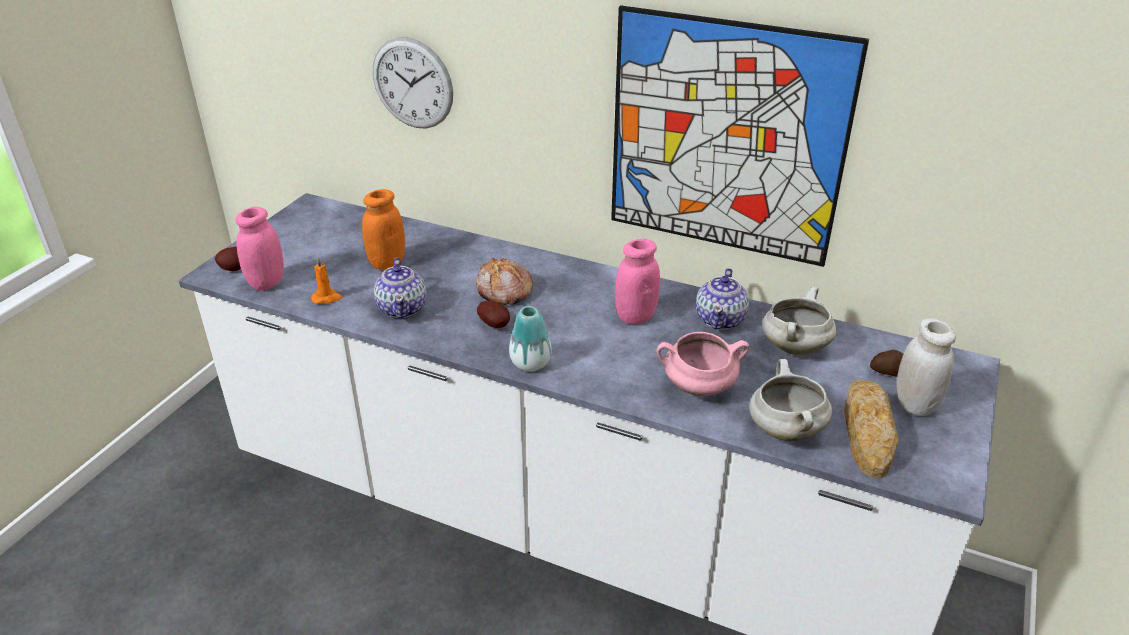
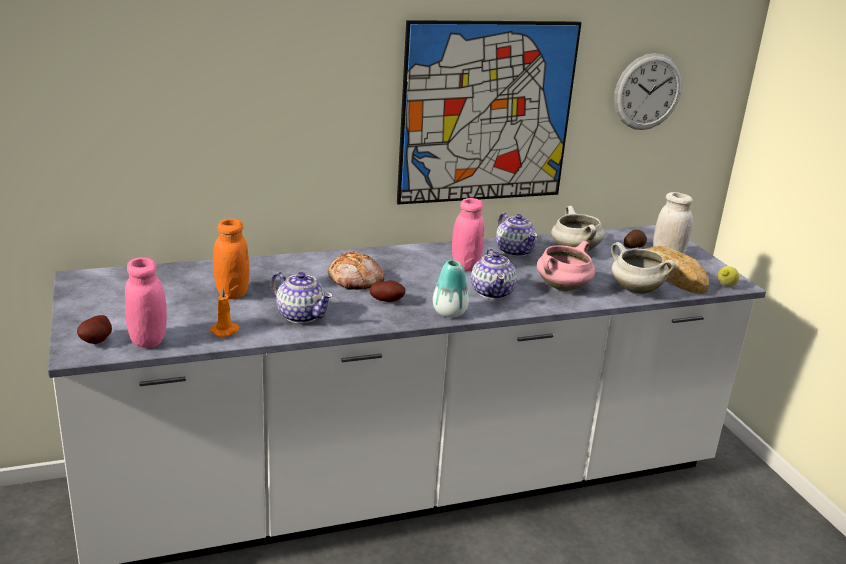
camera: 45 degrees left, 10 degrees down
wall clock [373,37,453,129] -> wall clock moved to [614,53,682,130]
none -> teapot [471,249,517,299]
none -> lemon [718,266,739,287]

